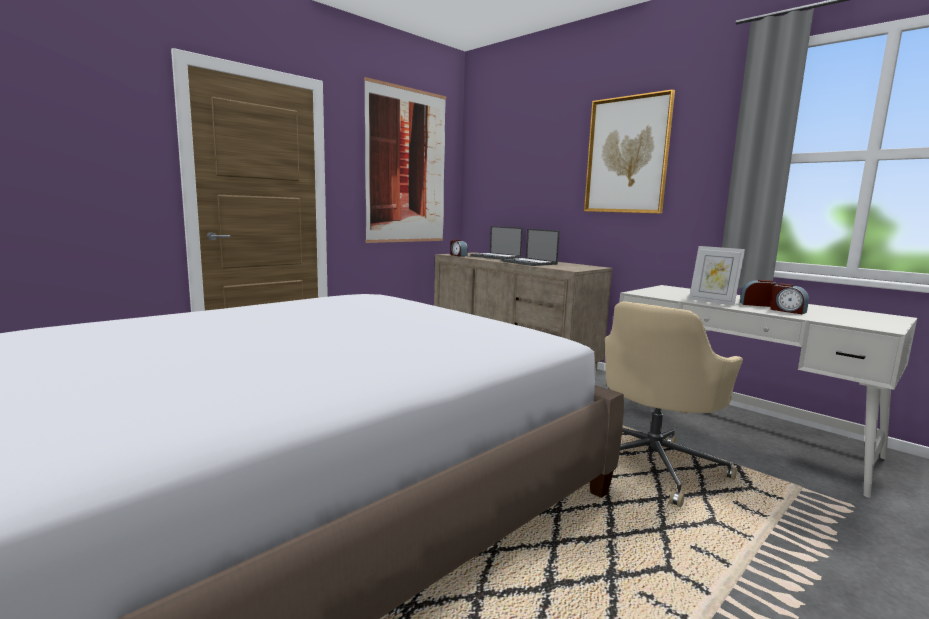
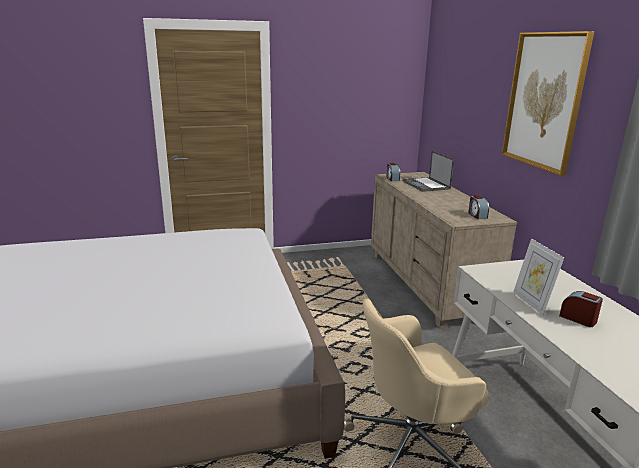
camera: 30 degrees right, 10 degrees up
picture [364,77,446,243] -> none
laptop [501,229,560,266] -> none
alarm clock [770,283,809,314] -> alarm clock moved to [468,195,489,219]

